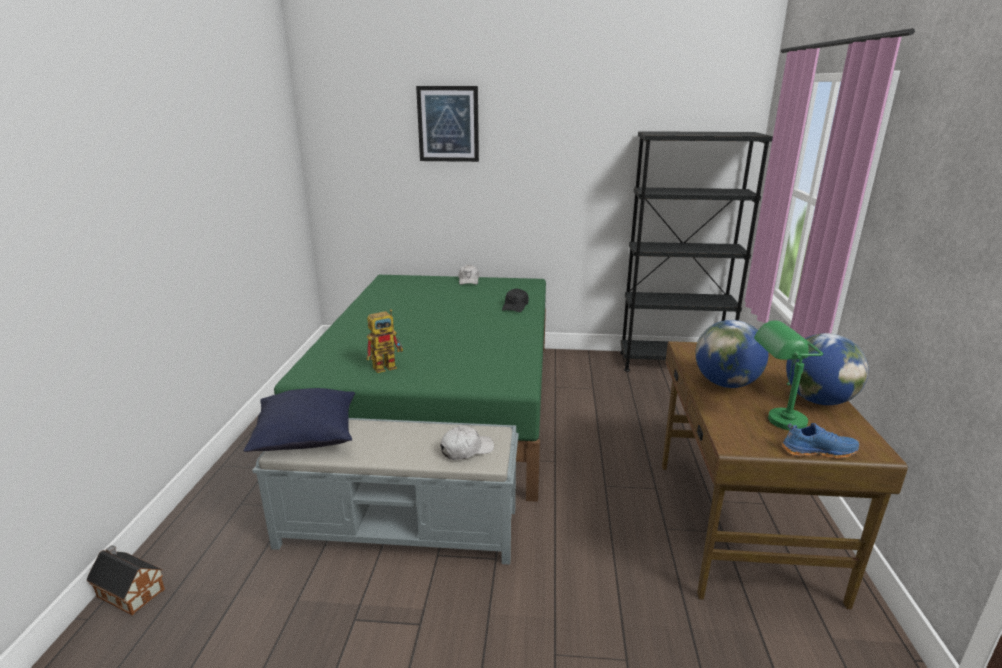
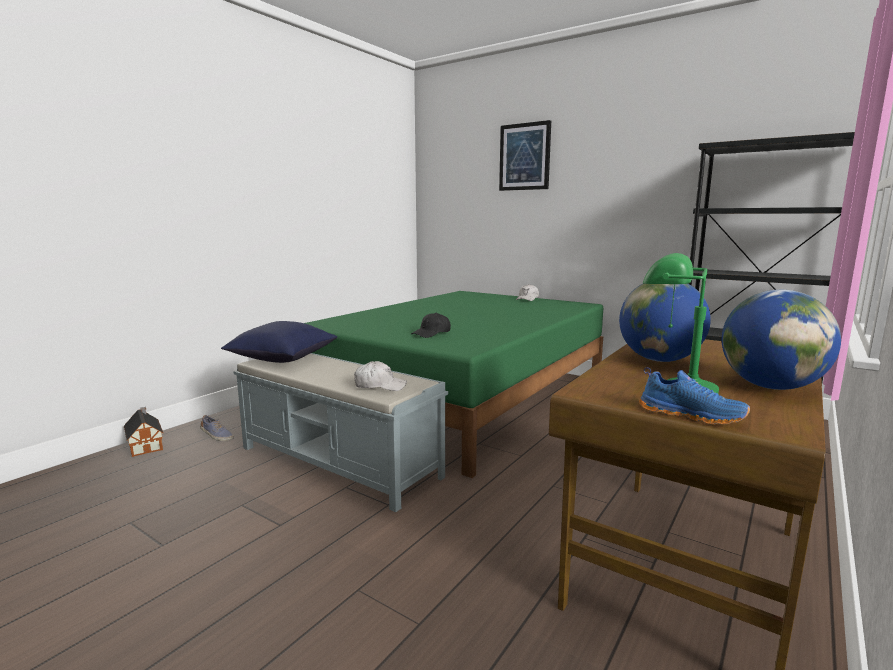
camera: 30 degrees right, 10 degrees down
toy robot [366,309,403,373] -> none
black cap [502,288,529,312] -> black cap moved to [411,312,451,338]
none -> shoe [200,415,234,441]

